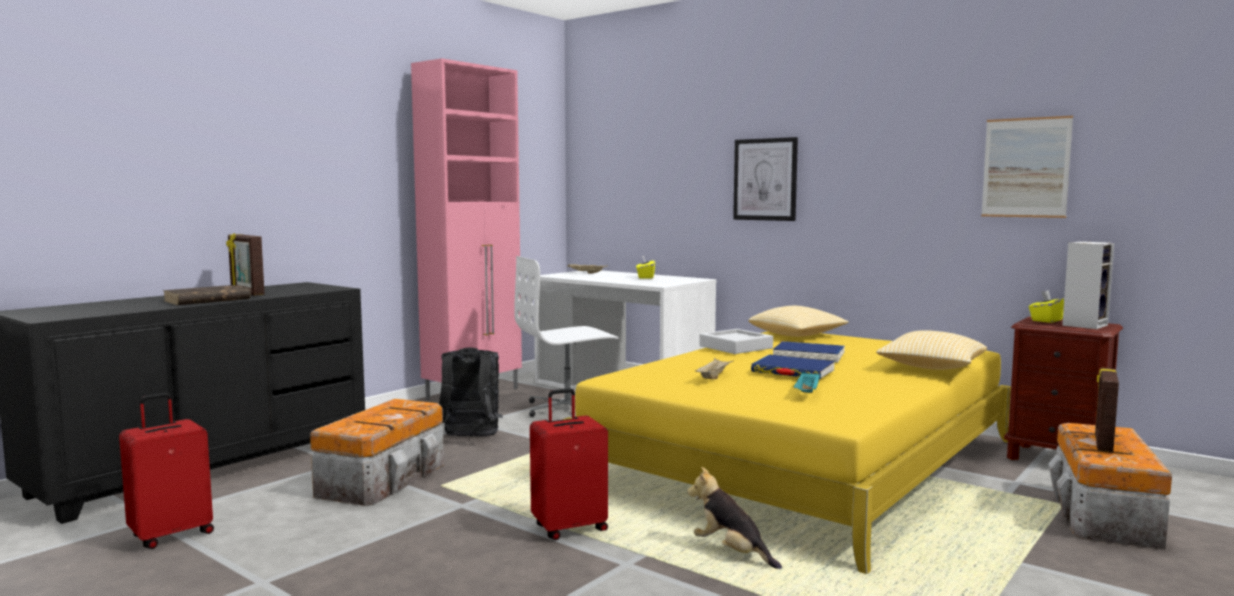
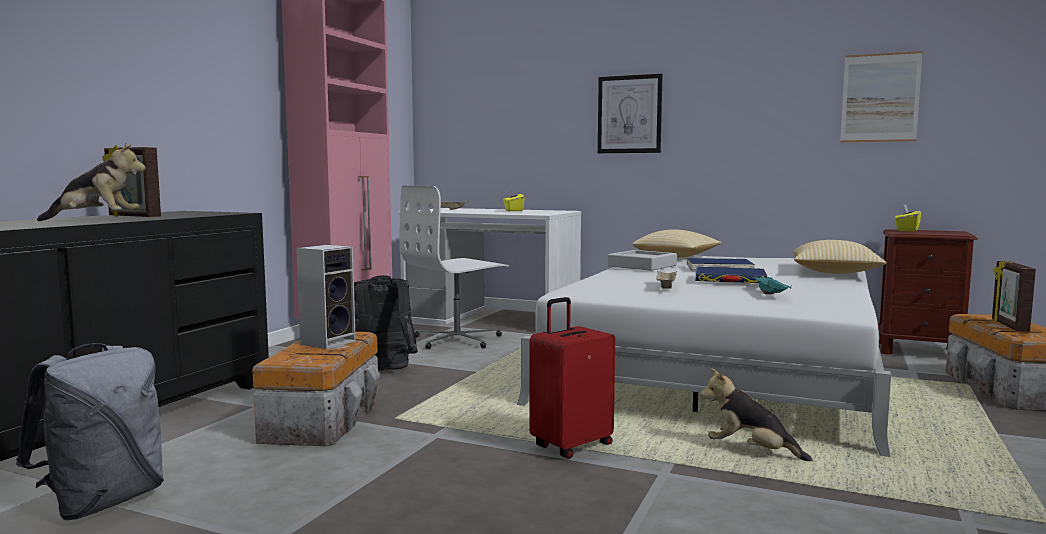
camera: 15 degrees left, 0 degrees up
red suitcase [119,393,214,549] -> grey backpack [16,343,164,520]
brown book [162,285,251,305] -> plush toy [37,142,146,221]
yellow bed [562,331,1011,574] -> white bed [517,256,891,457]
speaker [1062,241,1114,329] -> speaker moved to [296,245,356,349]

